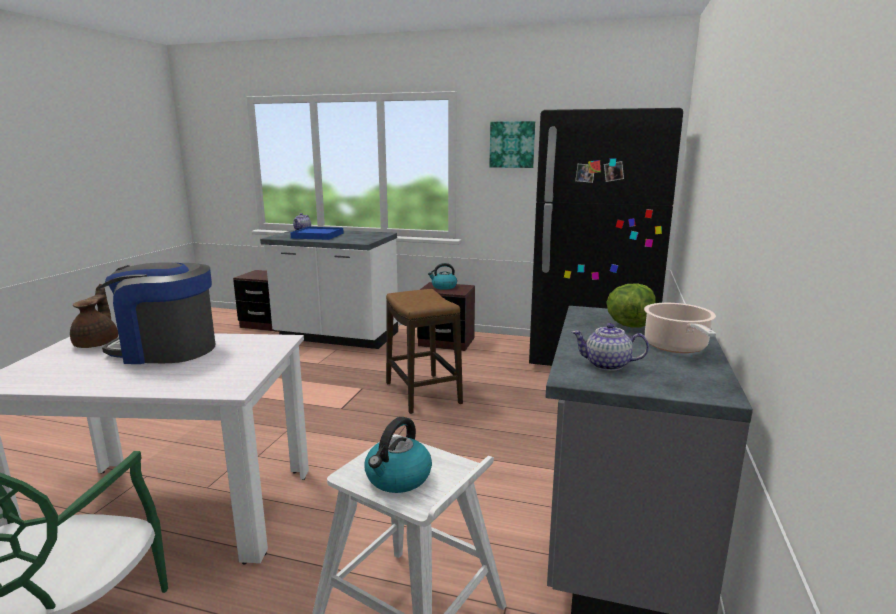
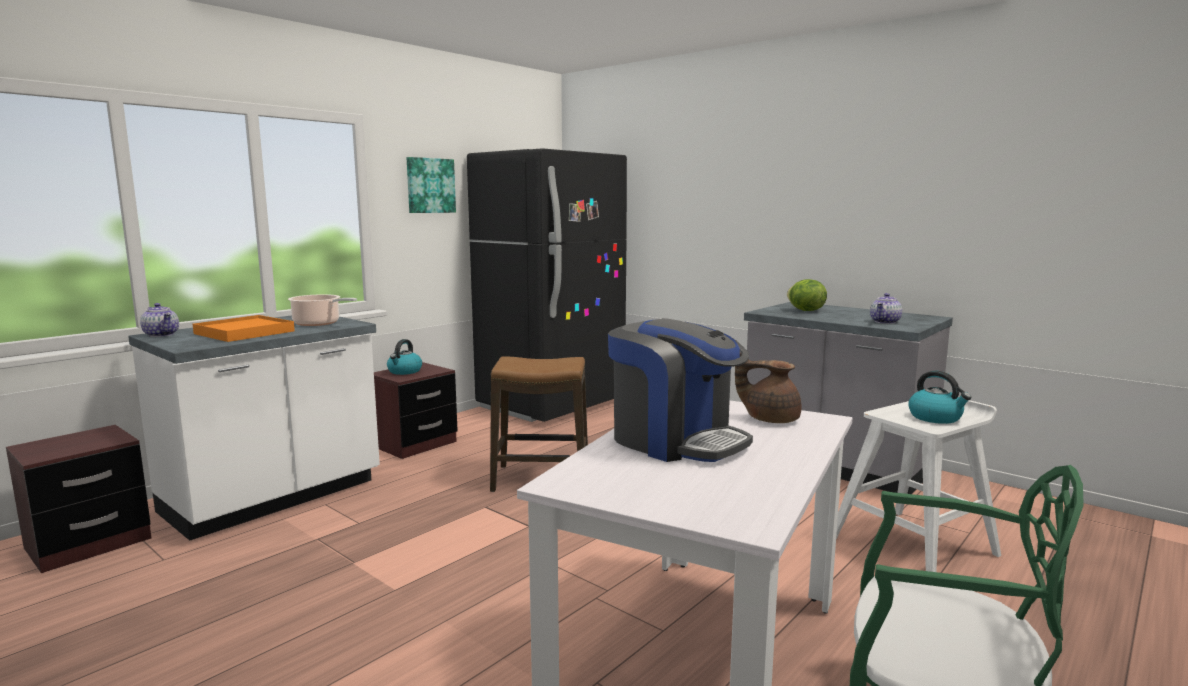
camera: 65 degrees left, 5 degrees down
brown teapot [70,284,118,348] -> brown teapot moved to [735,353,801,423]
coffee machine [98,262,215,364] -> coffee machine turned 75 degrees counterclockwise [608,318,753,462]
blue tray [290,227,344,240] -> orange tray [193,315,295,342]
cooking pot [644,303,716,353] -> cooking pot moved to [288,294,357,326]

